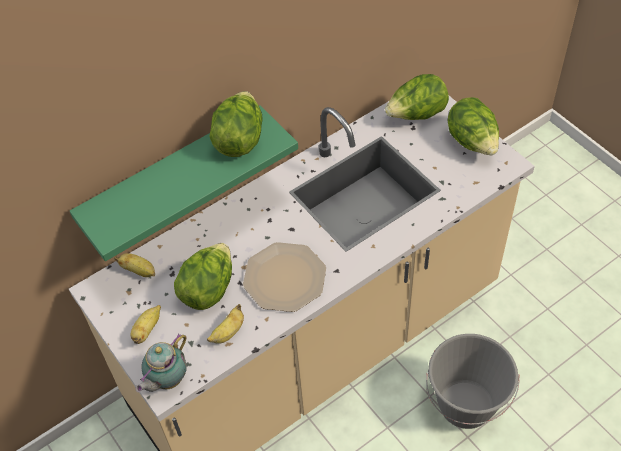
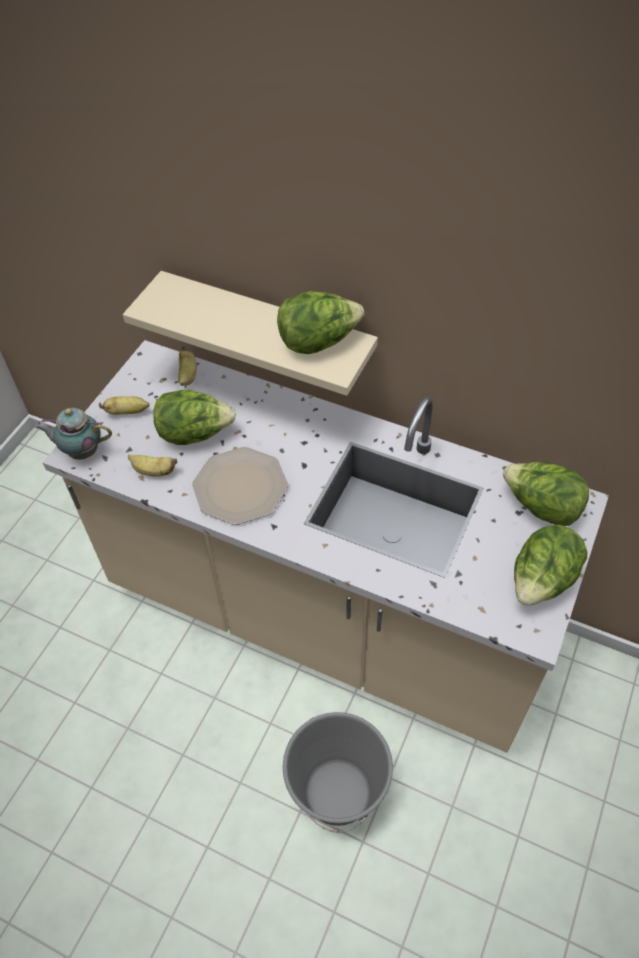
camera: 60 degrees right, 0 degrees up
green shelf [70,105,298,261] -> beige shelf [123,271,378,396]

